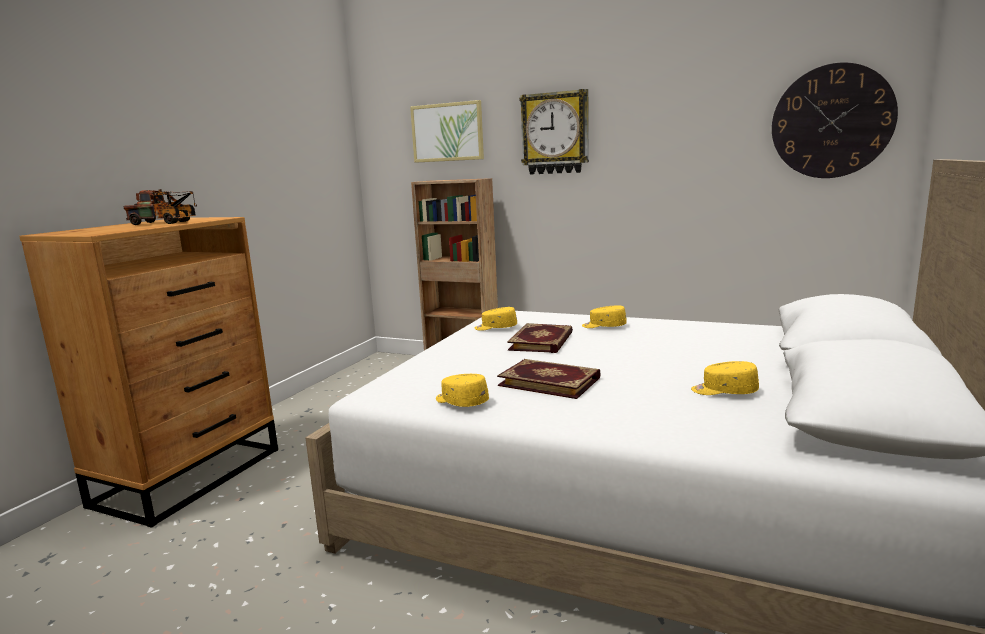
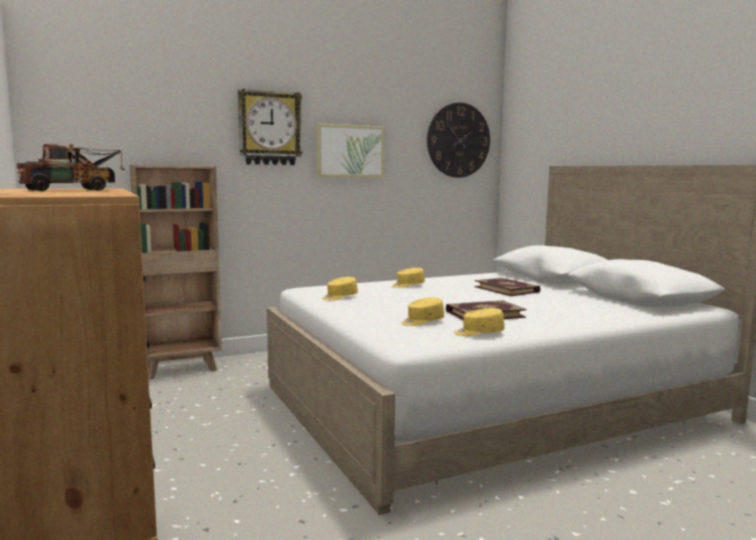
camera: 50 degrees left, 5 degrees down
picture [410,100,484,163] -> picture moved to [317,123,384,177]
book [507,323,573,353] -> book moved to [475,278,541,296]
yellow cap [691,361,759,395] -> yellow cap moved to [401,297,444,326]

